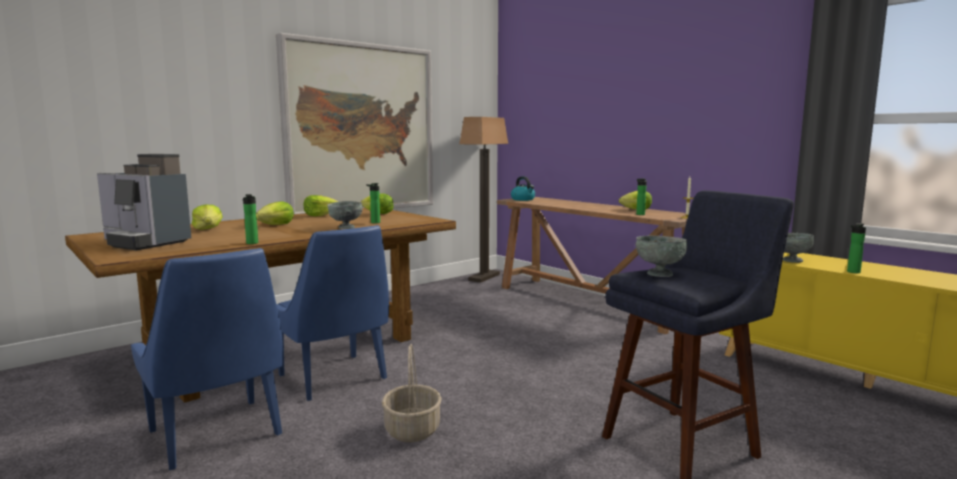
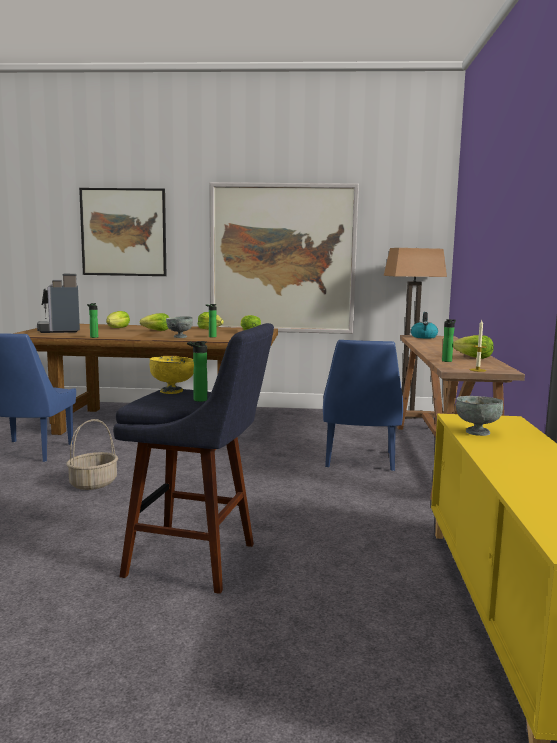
camera: 45 degrees right, 0 degrees up
blue chair [276,225,389,401] -> blue chair moved to [323,340,403,471]
grey bowl [636,236,687,277] -> yellow bowl [149,356,194,394]
bottle [847,223,866,273] -> bottle moved to [187,341,207,402]
none -> picture [79,188,166,276]

